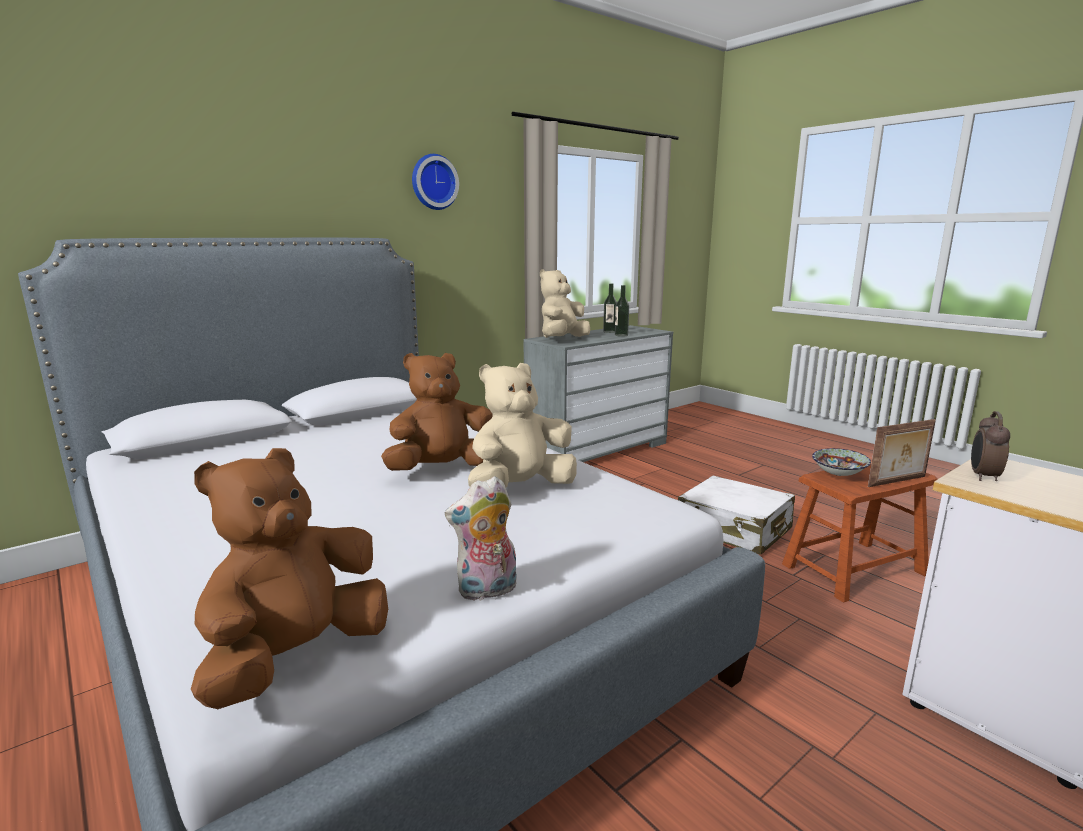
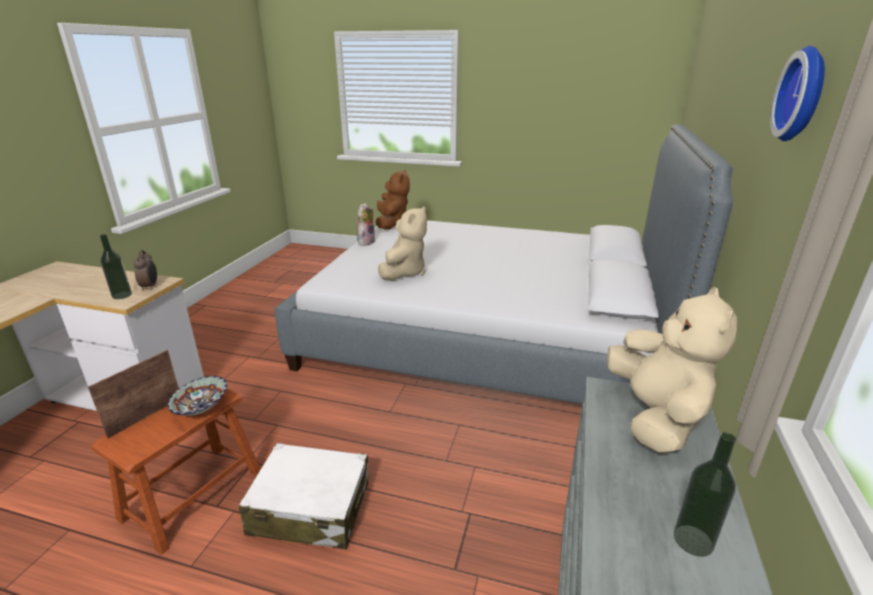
camera: 145 degrees right, 10 degrees up
brown plush toy [381,353,492,471] -> none
bottle [615,285,629,337] -> bottle moved to [100,234,132,299]

